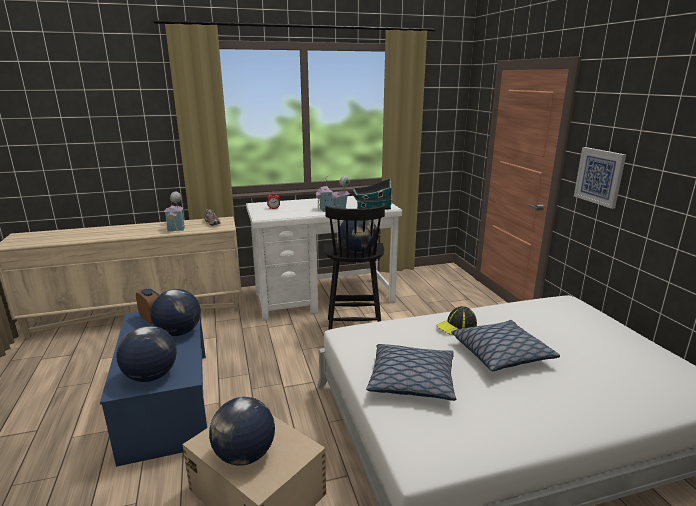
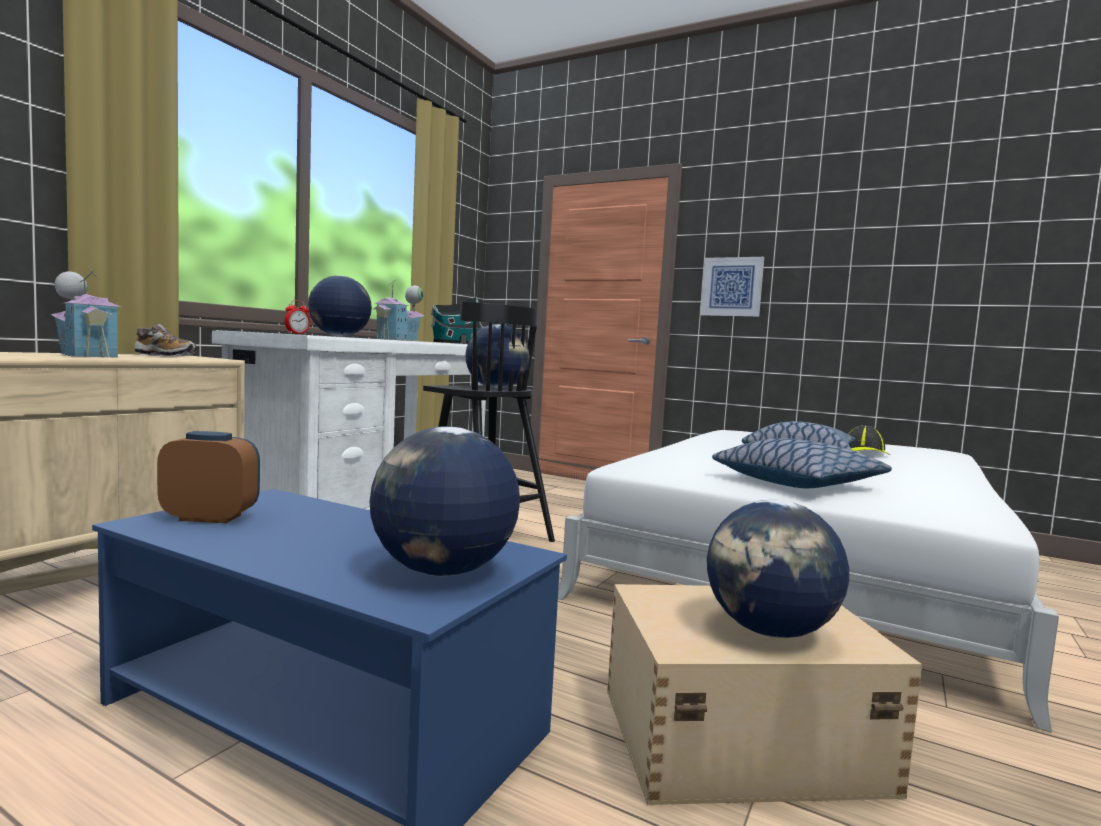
camera: 45 degrees left, 15 degrees down
globe [151,289,201,336] -> globe moved to [308,275,372,337]
cap [436,306,477,336] -> cap moved to [848,425,890,455]

